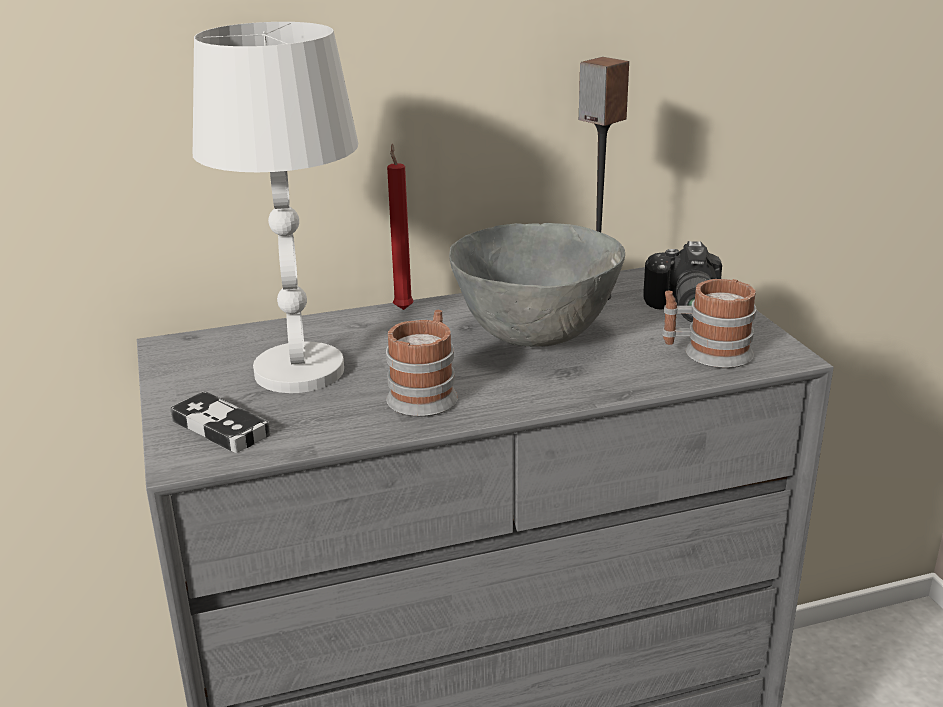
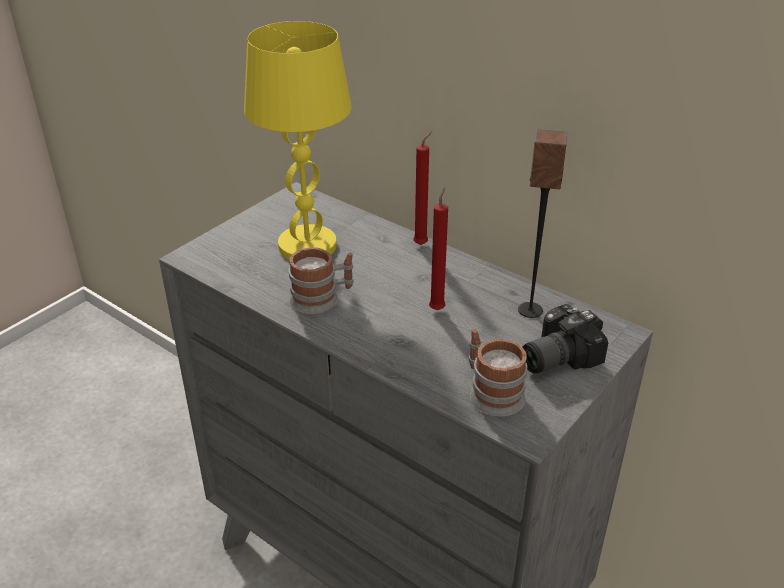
camera: 55 degrees right, 10 degrees up
game controller [170,391,270,453] -> none
white table lamp [193,22,358,393] -> yellow table lamp [244,21,352,260]
grey bowl [449,223,625,347] -> red candle [429,187,448,310]

